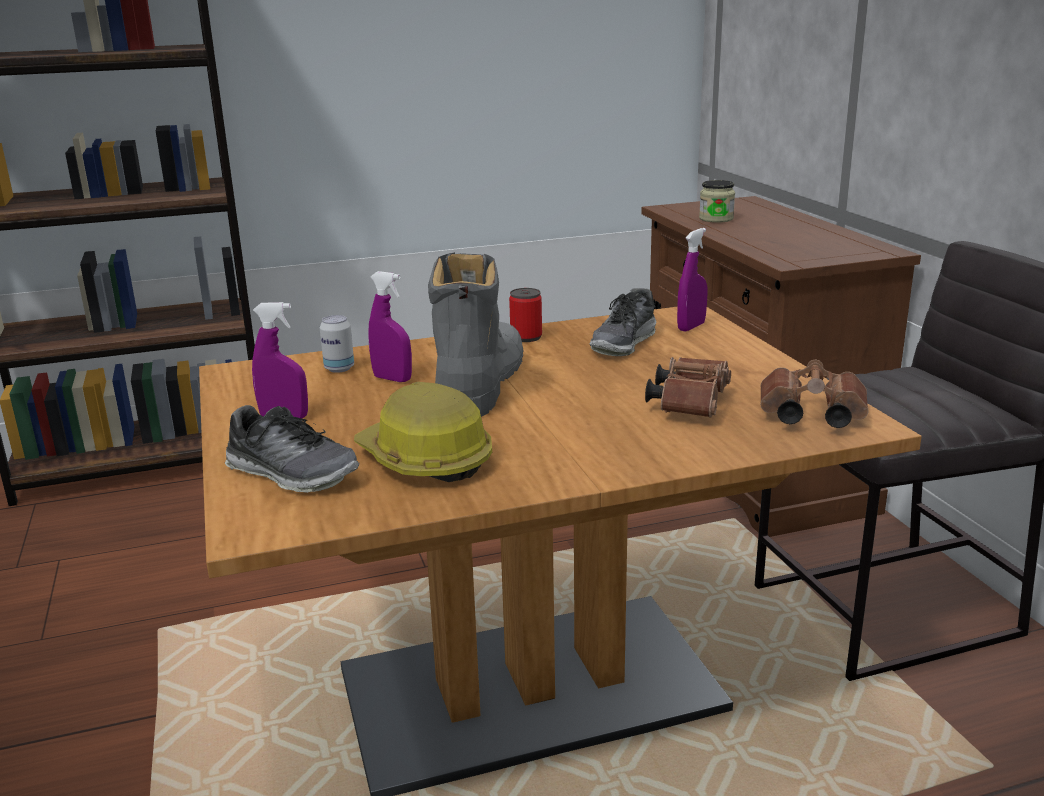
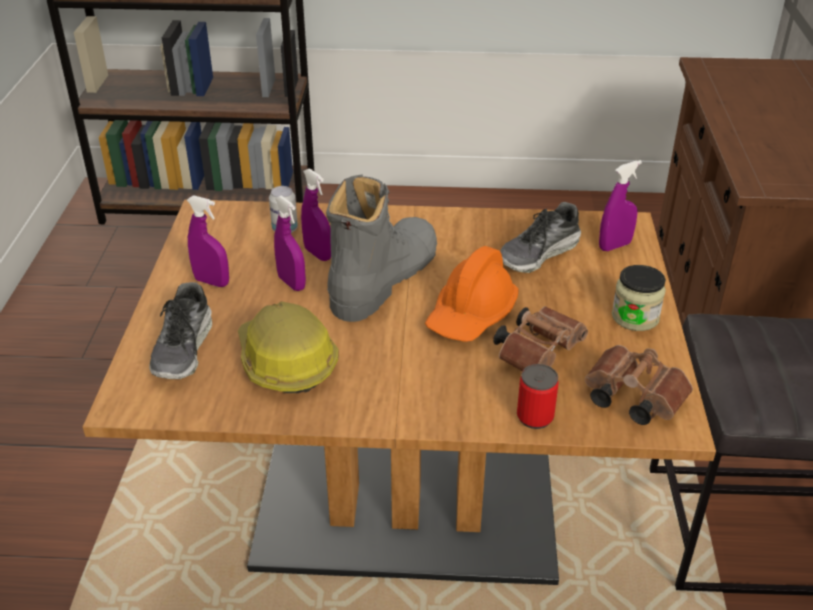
camera: 20 degrees right, 15 degrees up
shoe [225,405,360,493] -> shoe turned 45 degrees clockwise [149,282,212,379]
can [509,288,542,342] -> can moved to [517,364,559,429]
jar [699,180,735,223] -> jar moved to [612,265,666,331]
none -> purple spray bottle [274,195,306,291]
none -> orange hard hat [425,246,519,342]

